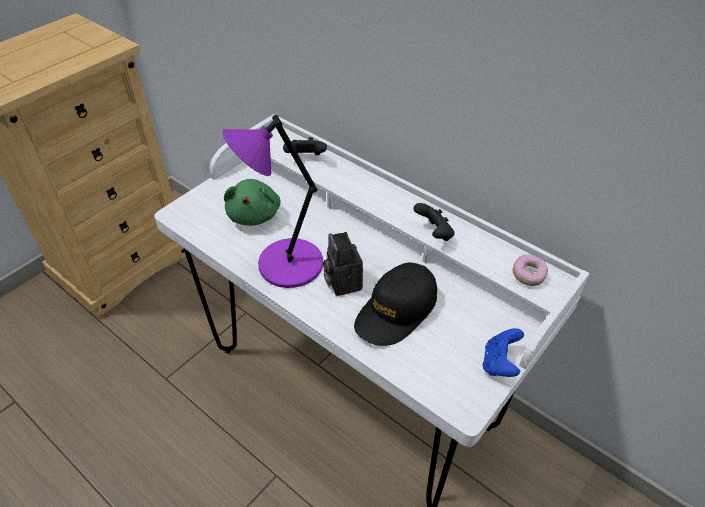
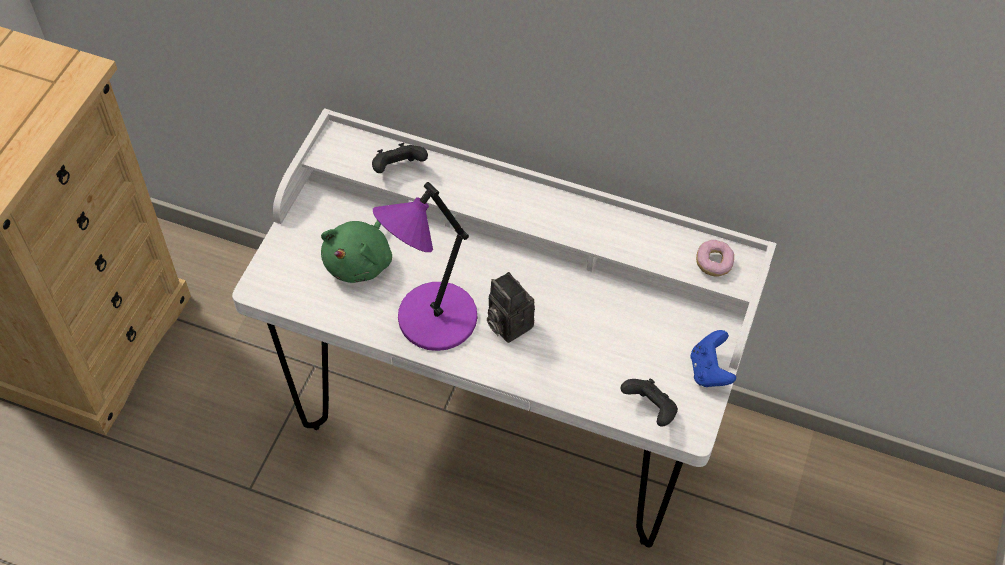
camera: 20 degrees left, 10 degrees up
green plush toy [224,179,281,226] -> green plush toy turned 45 degrees clockwise [321,220,392,283]
black cap [354,263,437,346] -> none
black game controller [413,203,454,241] -> black game controller moved to [621,379,678,427]

